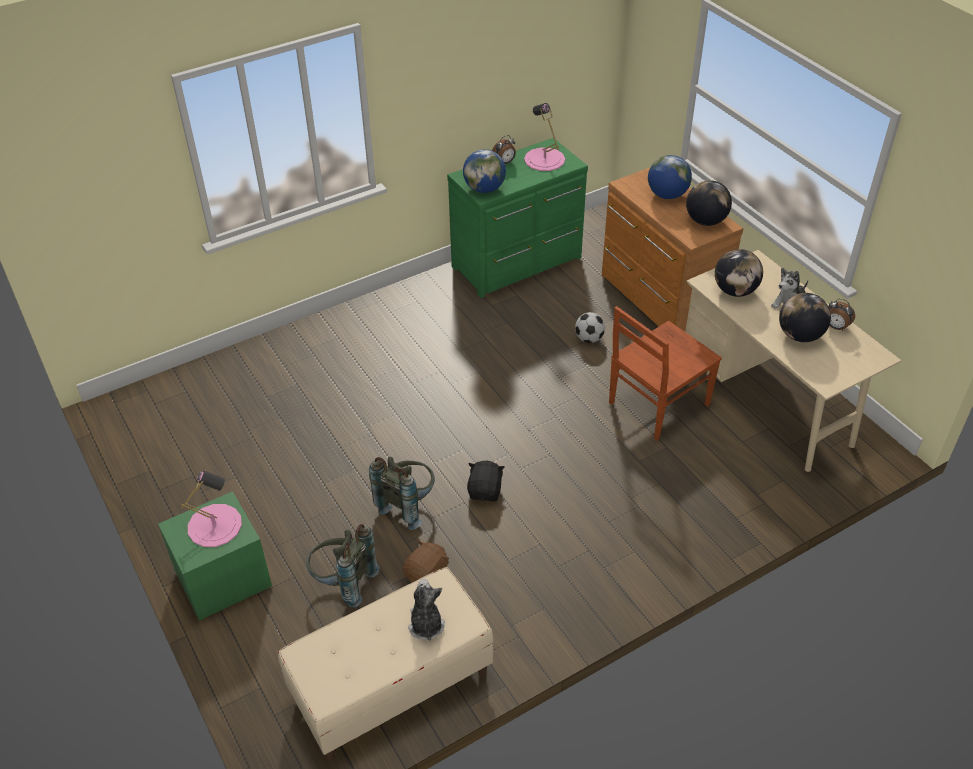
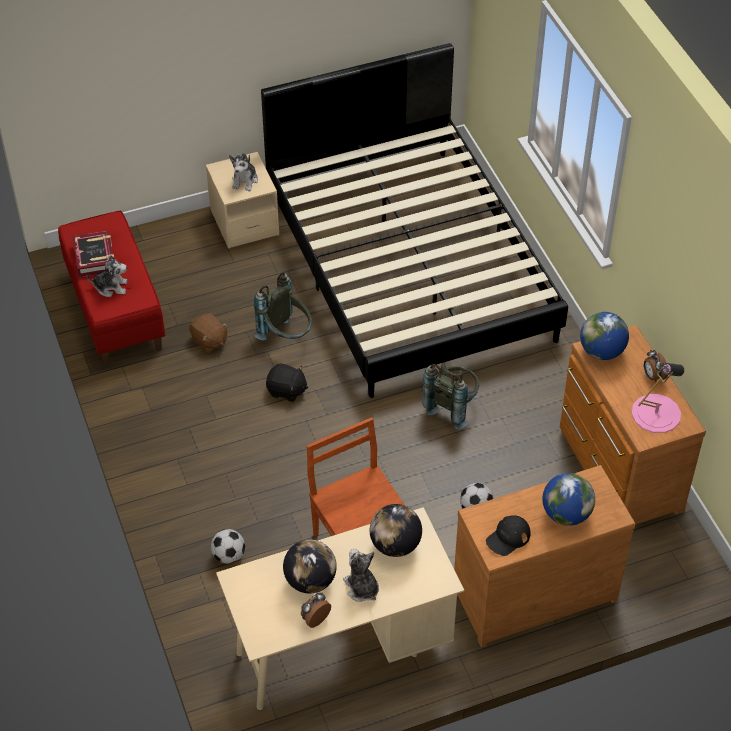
camera: 100 degrees right, 5 degrees up
green nightstand [158,491,272,621] -> beige nightstand [206,152,279,249]
pink table lamp [181,471,242,547] -> plush toy [229,153,258,191]
beige bench [278,567,493,761] -> red bench [58,211,165,365]
grey backpack [306,524,379,608] -> grey backpack moved to [422,364,480,430]
green dresser [447,138,588,298] -> brown dresser [560,325,706,525]
globe [686,180,732,226] -> black cap [486,515,531,556]
none -> book [72,231,115,277]
none -> football [211,529,245,564]
none -> black bed [261,43,568,398]

